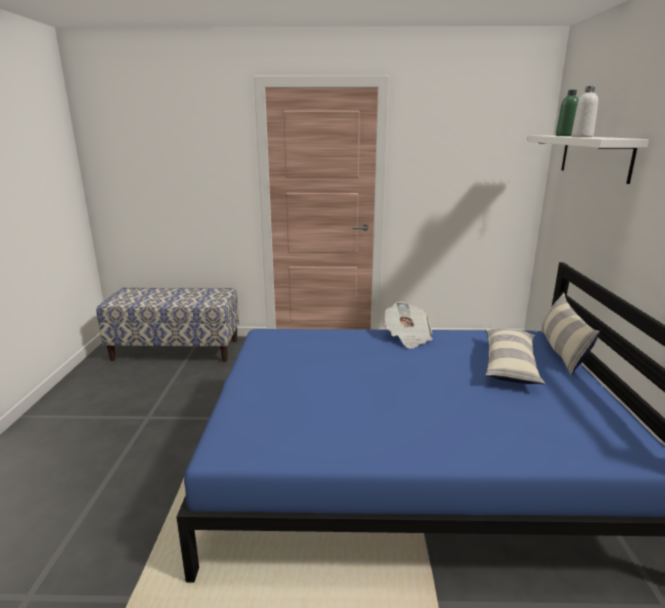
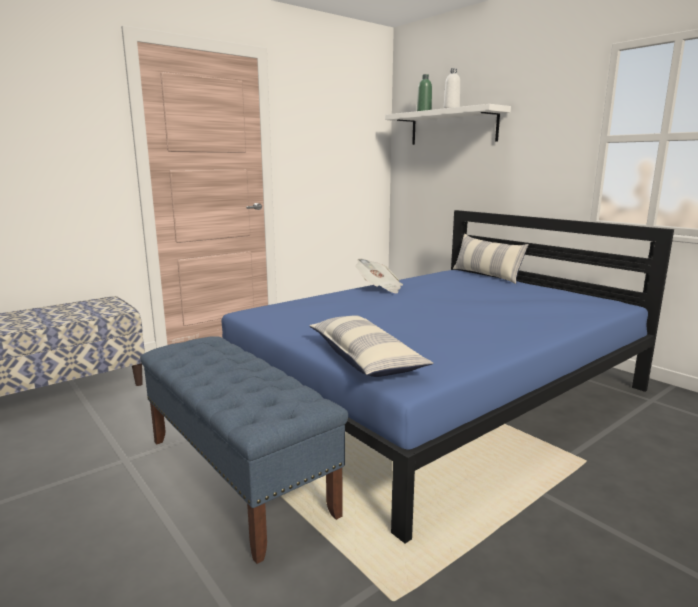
camera: 40 degrees left, 5 degrees down
pillow [485,328,545,384] -> pillow moved to [309,315,433,377]
none -> blue bench [140,336,348,564]

